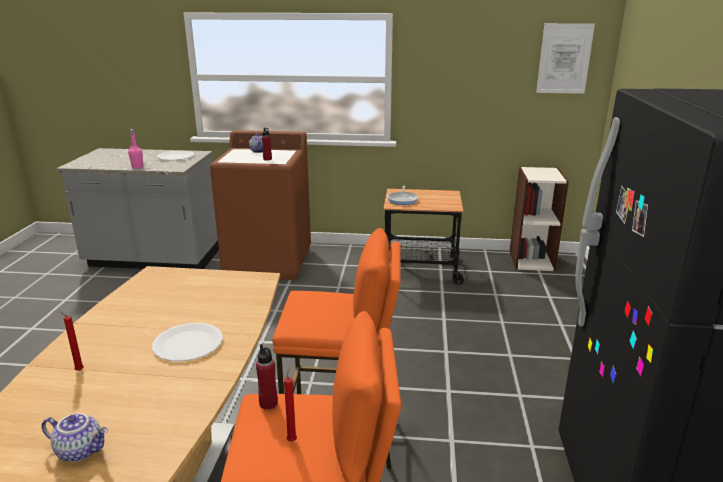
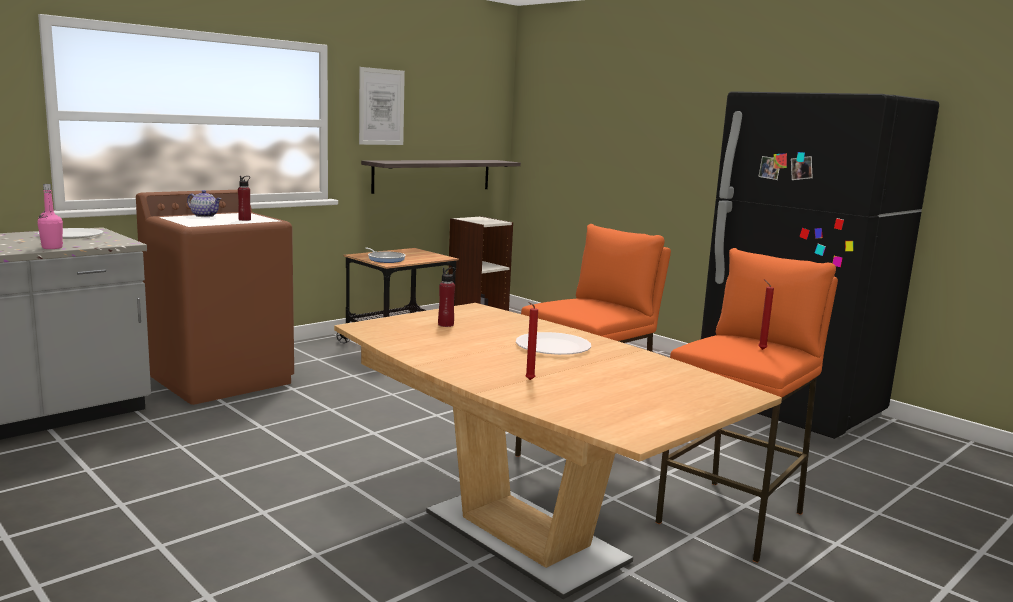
camera: 50 degrees left, 10 degrees down
teapot [42,413,108,462] -> none
red bottle [256,344,278,410] -> red bottle moved to [438,267,456,327]
picture [536,23,595,94] -> picture moved to [359,67,405,145]
none -> shelf [361,160,521,194]

